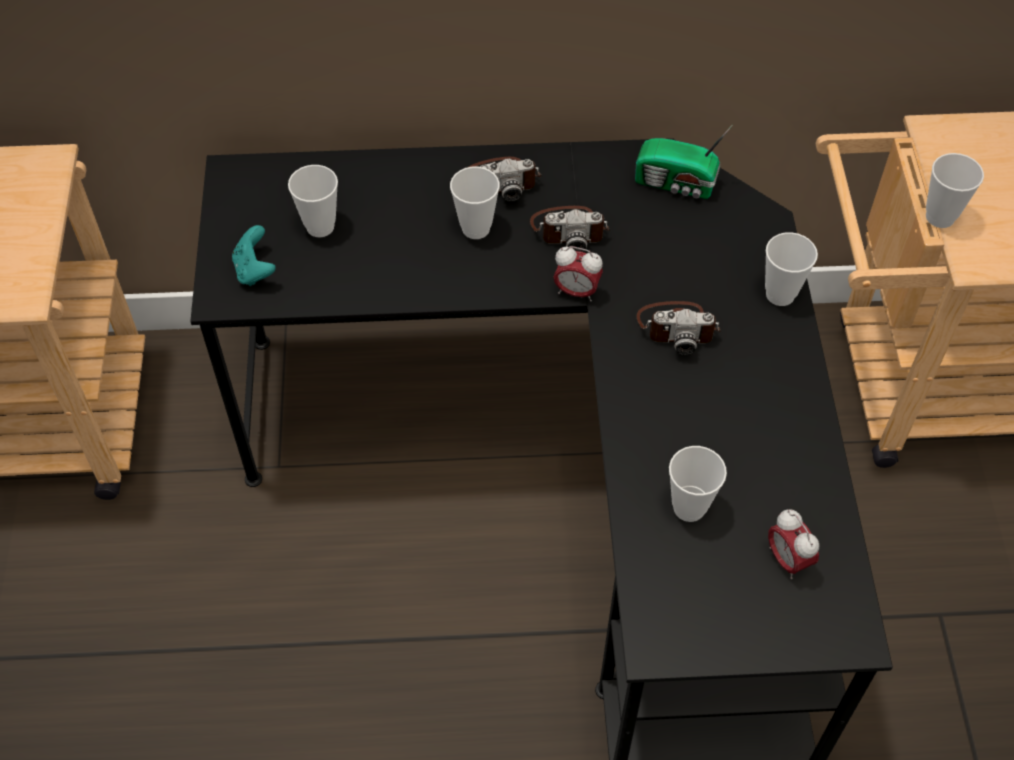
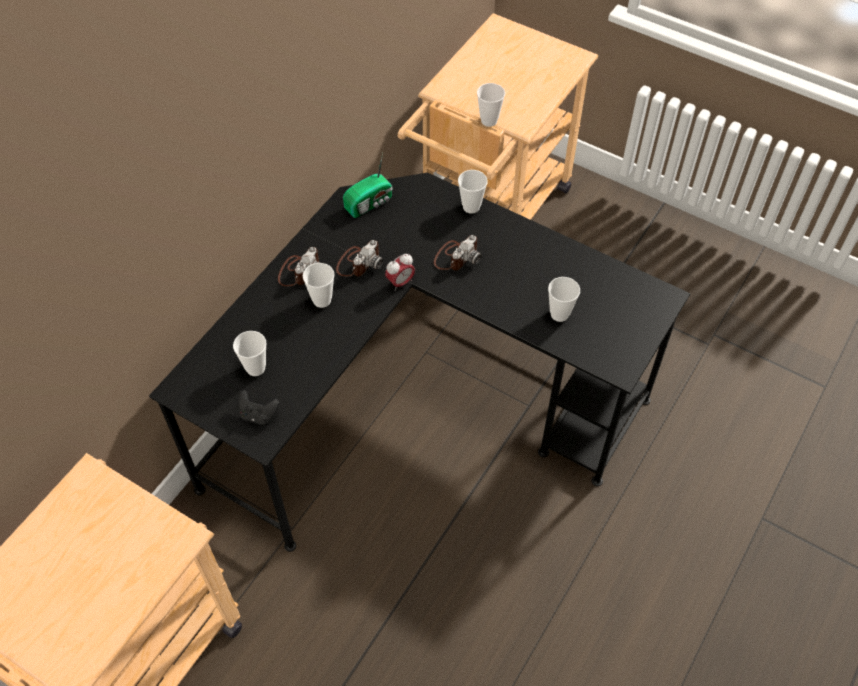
camera: 55 degrees left, 0 degrees up
turquoise game controller [232,225,276,286] -> black game controller [238,390,279,426]
alarm clock [768,509,819,579] -> none

